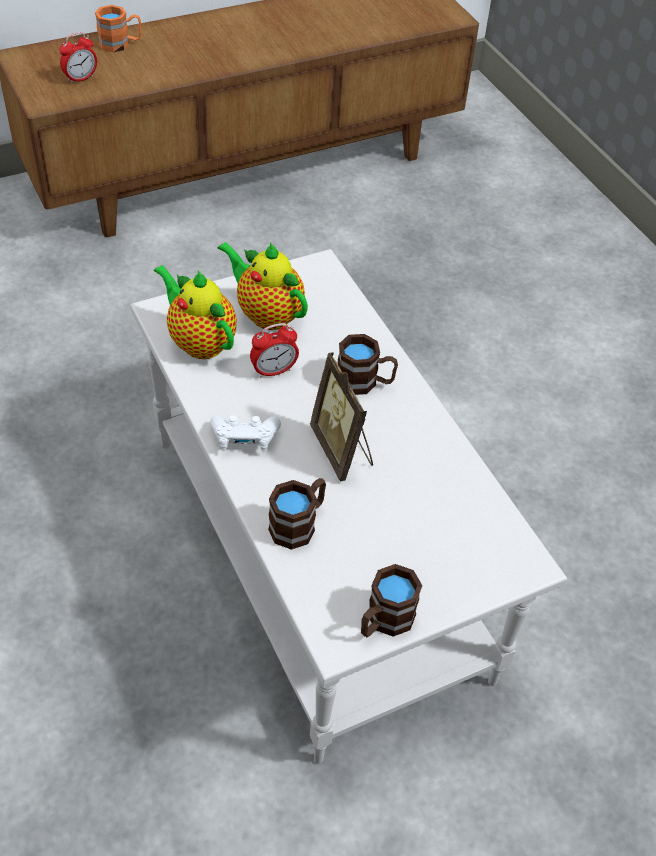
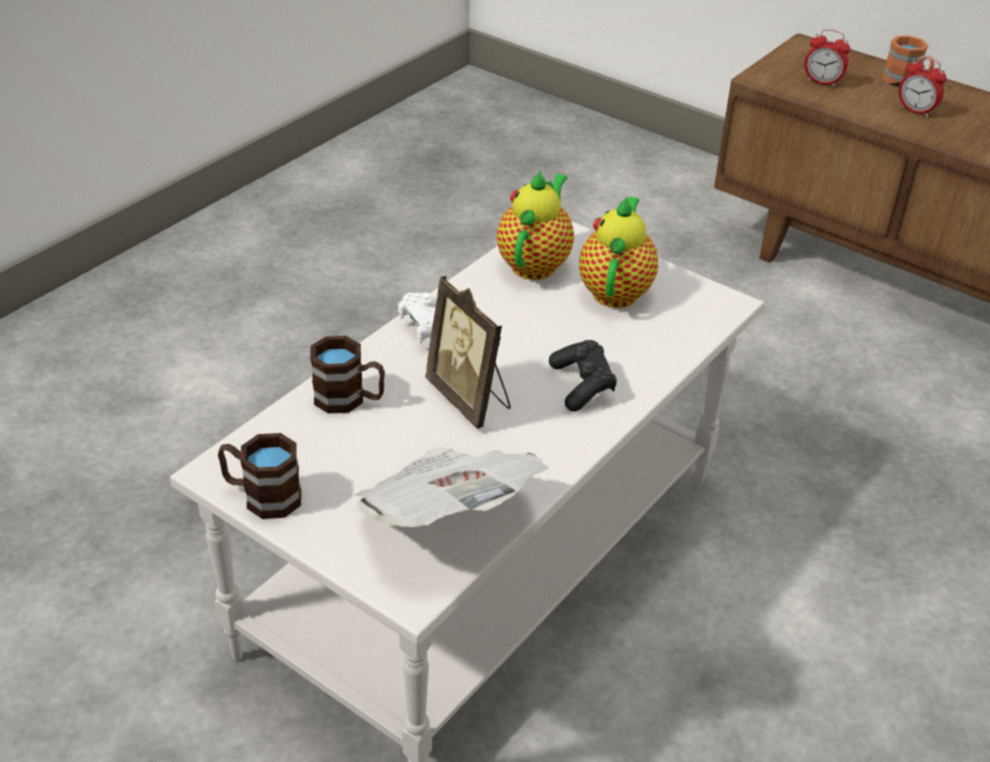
camera: 65 degrees right, 10 degrees down
alarm clock [250,323,299,378] -> alarm clock moved to [899,56,947,117]
picture frame [310,352,373,482] -> picture frame turned 75 degrees counterclockwise [425,276,511,429]
brown mug [338,334,398,395] -> black game controller [549,340,617,412]
none -> newspaper [355,447,549,527]

